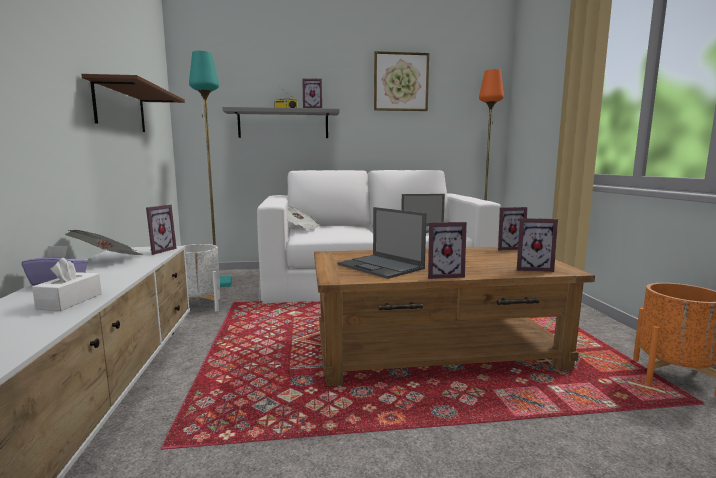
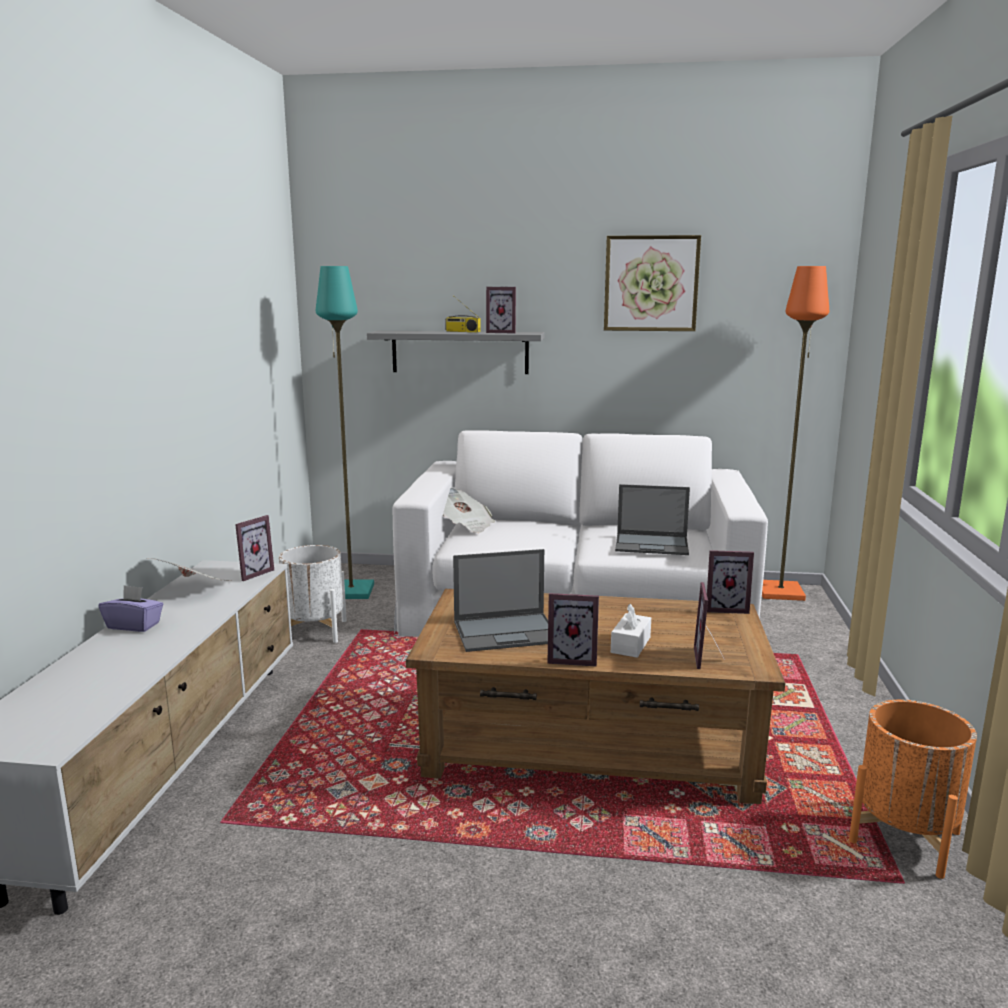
camera: 15 degrees right, 5 degrees up
white tissue box [32,258,102,311] -> white tissue box moved to [611,603,651,658]
brown shelf [81,74,185,132] -> none
laptop [337,207,427,279] -> laptop turned 75 degrees counterclockwise [453,549,548,652]
picture frame [517,218,558,272] -> picture frame turned 75 degrees clockwise [694,582,725,669]

